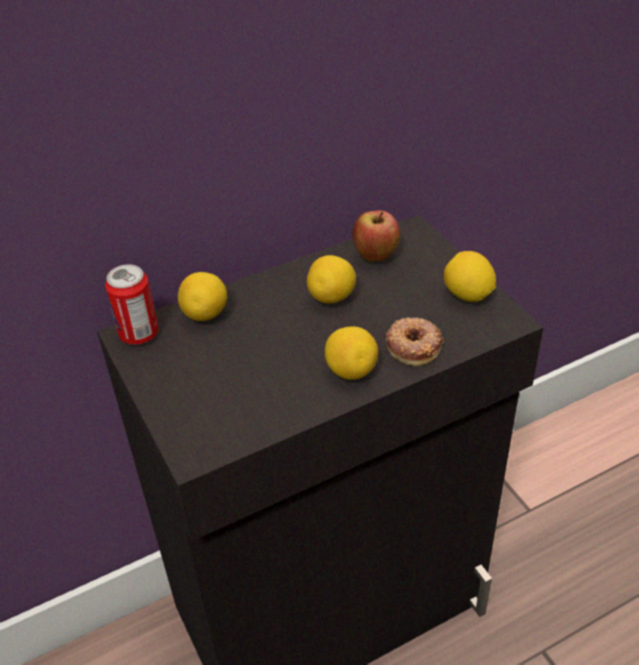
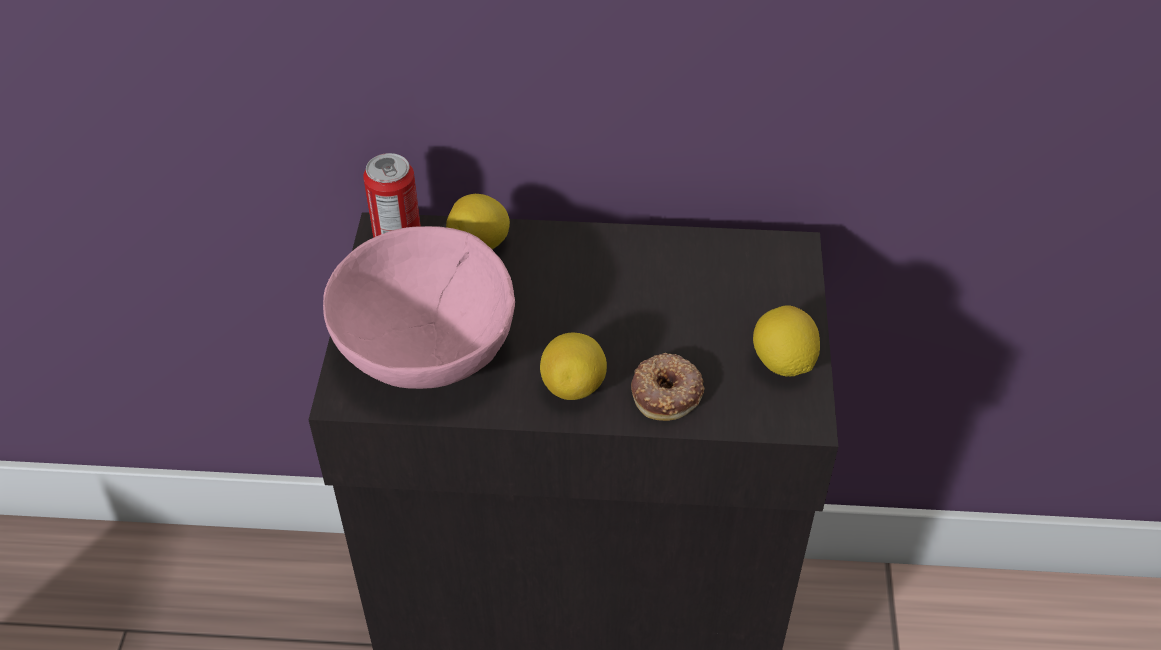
camera: 30 degrees right, 5 degrees up
lemon [307,255,356,304] -> none
apple [353,210,400,261] -> none
none -> pink bowl [323,226,515,389]

